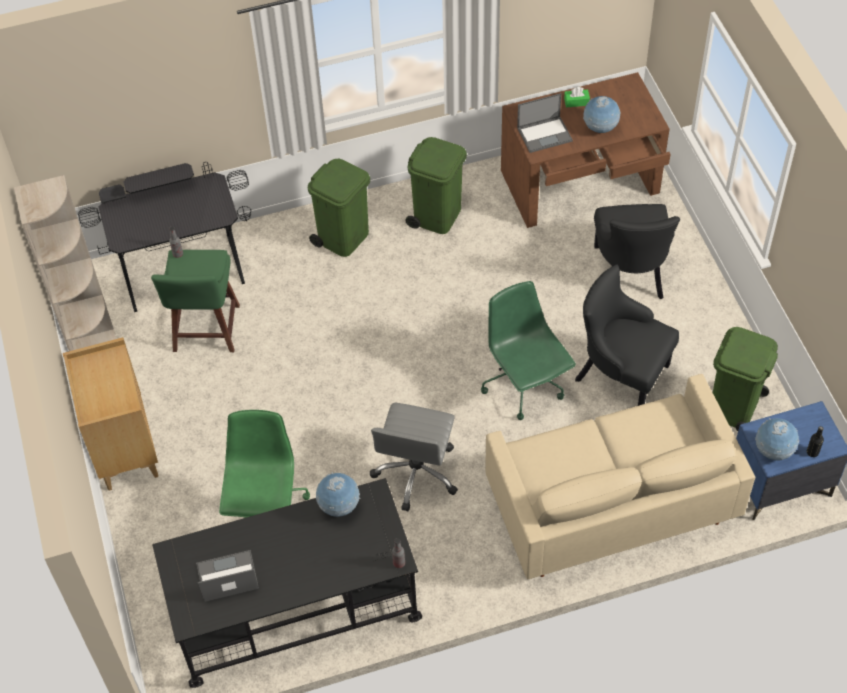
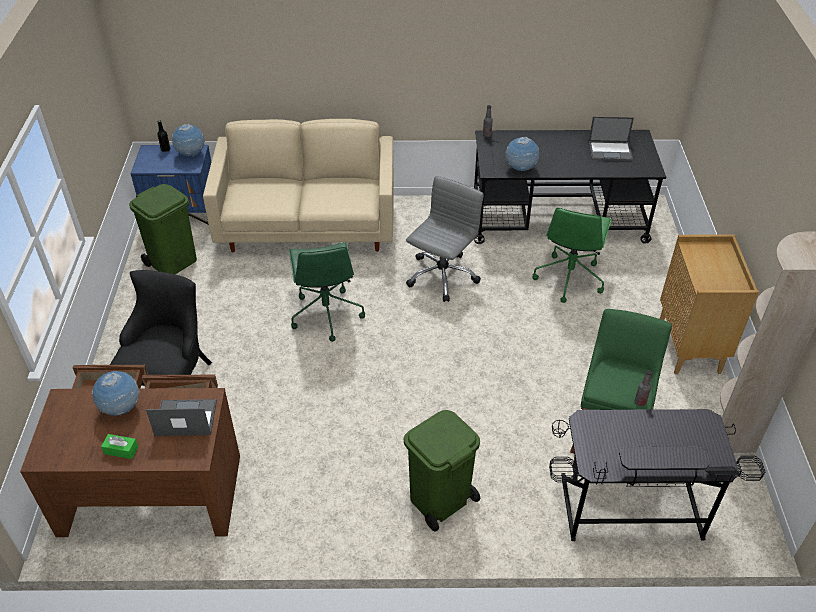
camera: 165 degrees left, 10 degrees down
green trash can [405,137,467,234] -> none
black chair [575,264,679,406] -> none

